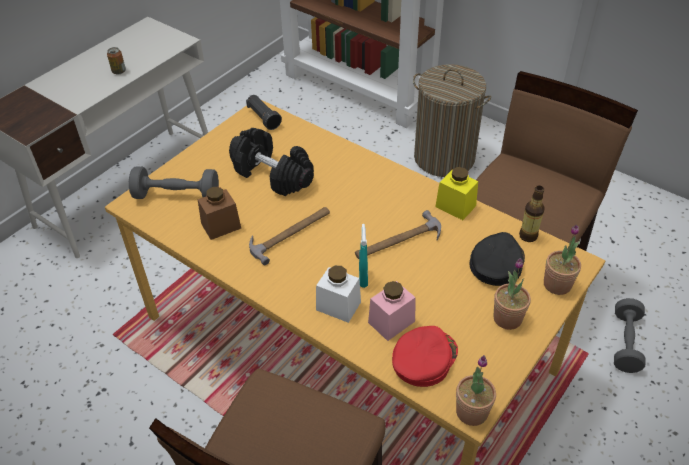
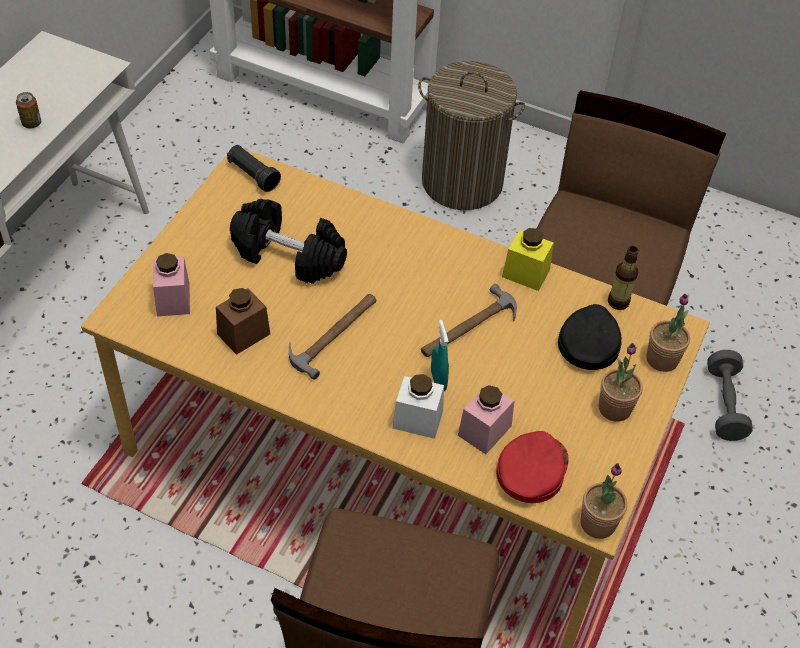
camera: 15 degrees left, 5 degrees up
grey dumbbell [129,167,219,199] -> pink jar [153,253,190,316]

